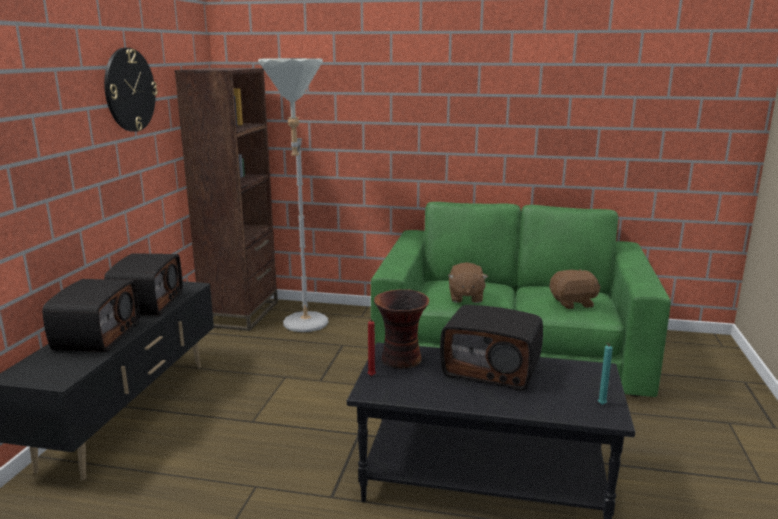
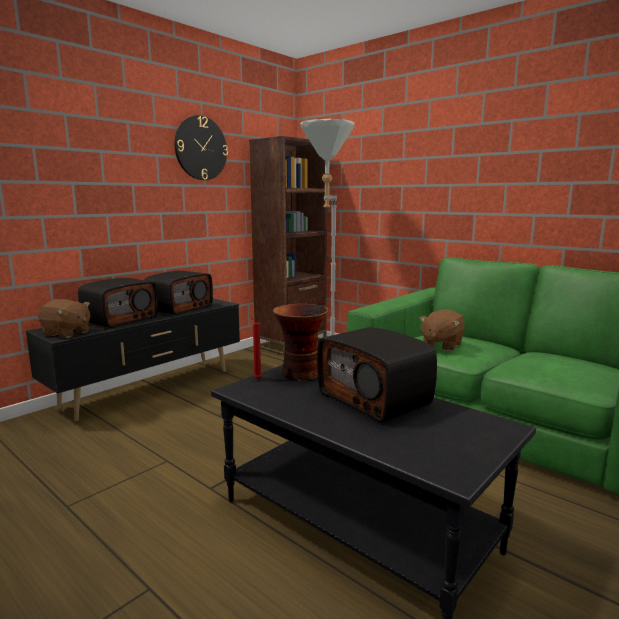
camera: 30 degrees right, 5 degrees down
brown plush toy [549,269,601,309] -> brown plush toy moved to [38,299,90,338]
turquoise candle [598,343,613,405] -> none

